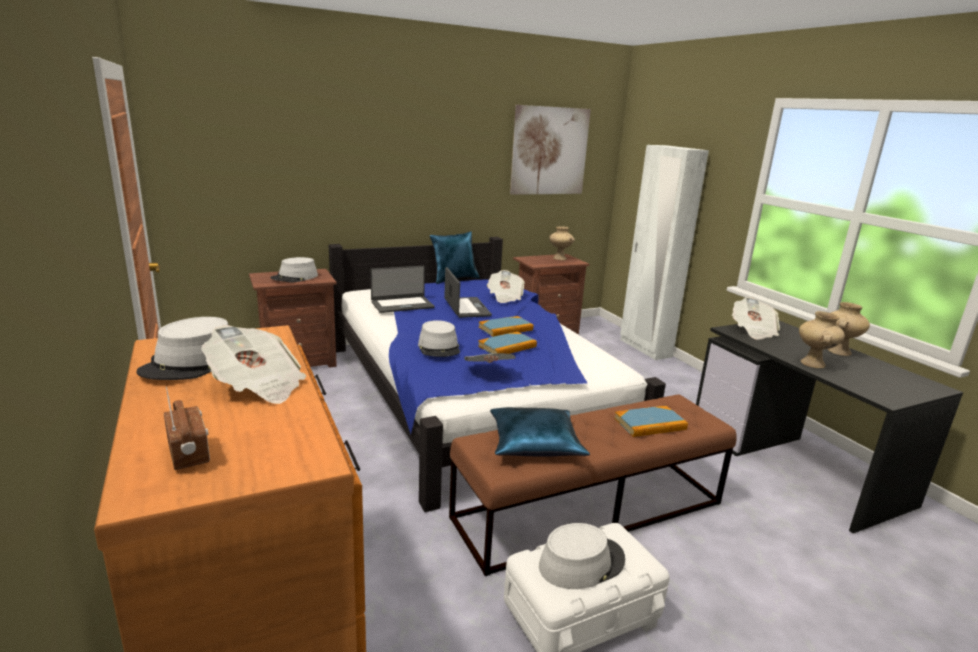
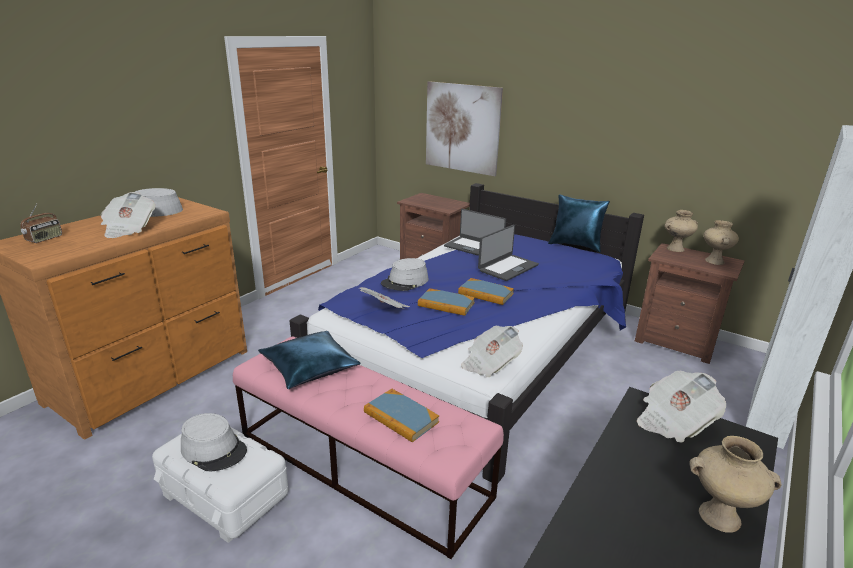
camera: 60 degrees right, 5 degrees up
grey hat [270,257,318,283] -> none
brown bench [449,395,737,576] -> pink bench [233,336,504,559]
newspaper [487,270,525,303] -> newspaper moved to [461,325,523,377]
picture [510,105,591,195] -> picture moved to [426,81,503,176]
beige vase [799,311,845,368] -> beige vase moved to [664,210,698,252]

